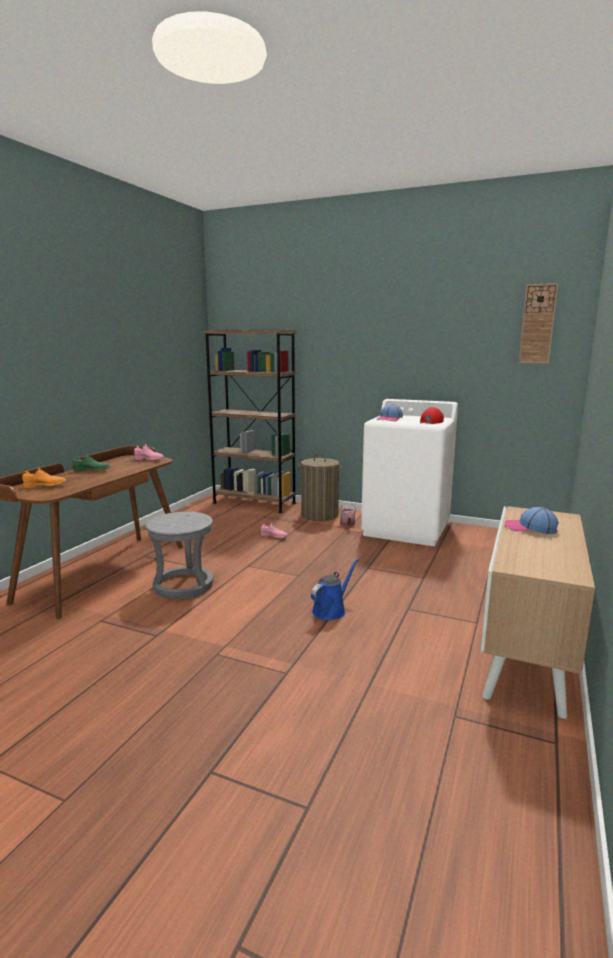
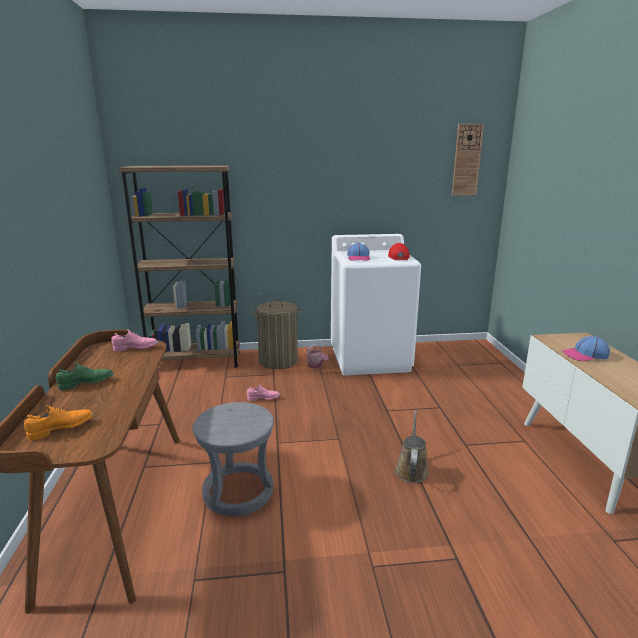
camera: 30 degrees left, 5 degrees up
blue watering can [311,558,359,620] -> brown watering can [395,410,429,483]

